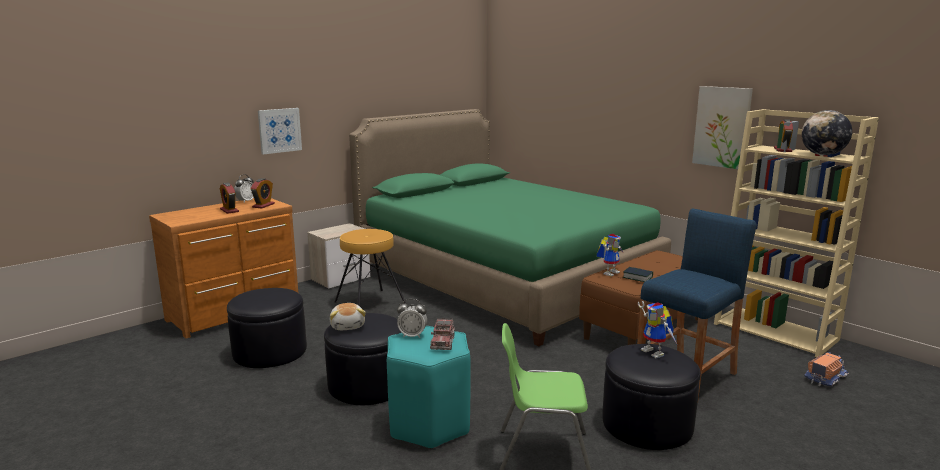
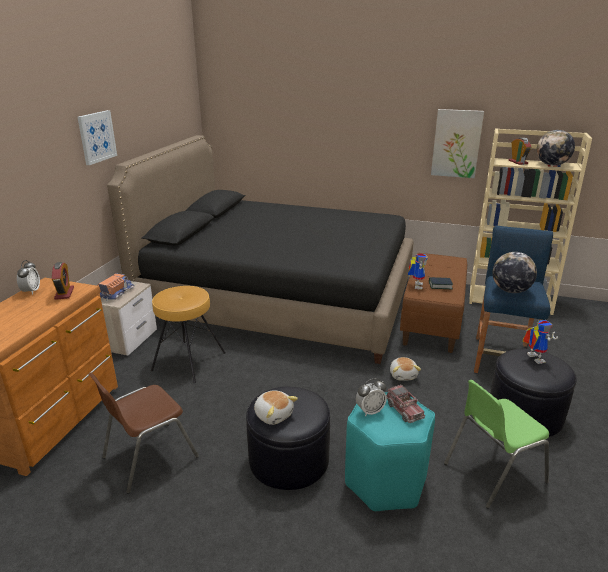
camera: 30 degrees left, 10 degrees up
alarm clock [220,183,239,214] -> none
black ottoman [227,288,307,368] -> brown chair [88,373,199,494]
picture [258,108,302,154] -> picture moved to [77,110,117,165]
green bed [349,109,671,346] -> black bed [107,135,414,364]
toy robot [638,301,677,358] -> toy robot turned 135 degrees counterclockwise [522,320,558,364]
toy truck [804,352,849,387] -> toy truck moved to [97,273,135,301]
none -> plush toy [390,357,421,381]
none -> globe [493,252,537,293]

